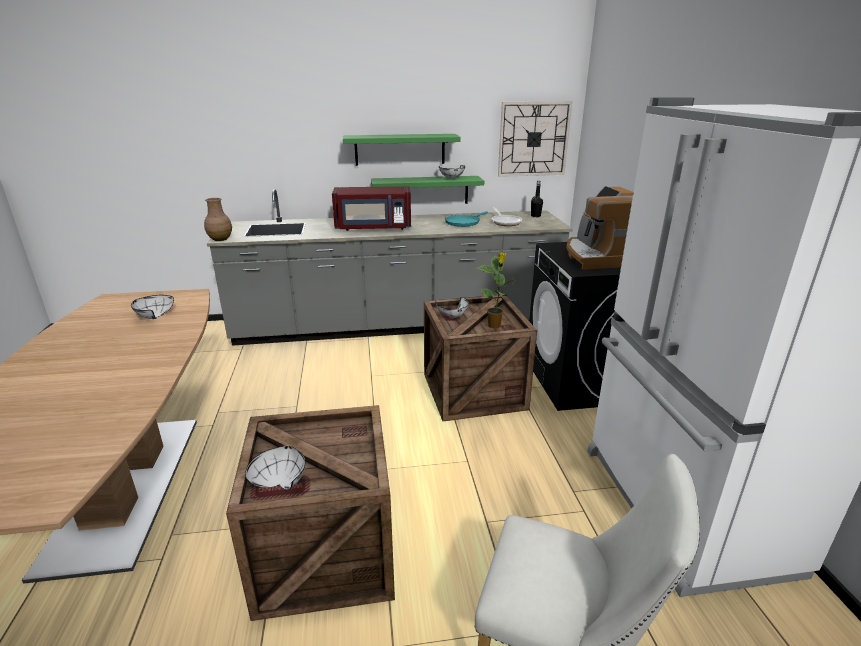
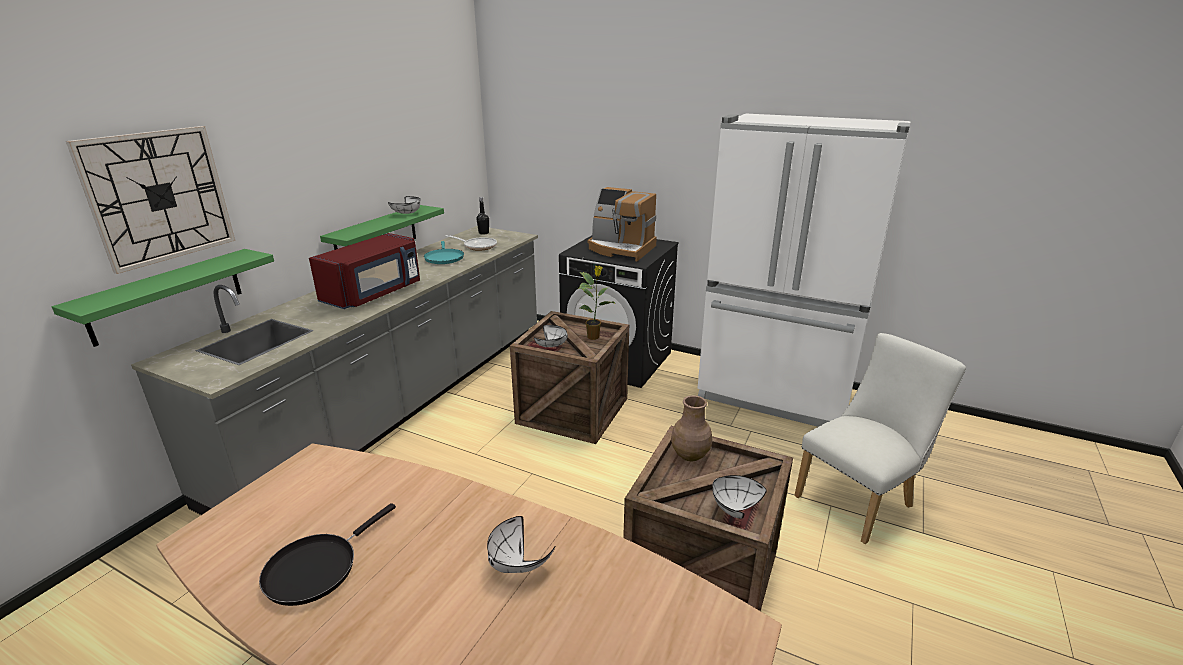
camera: 55 degrees left, 0 degrees up
white bowl [131,295,174,319] -> white bowl moved to [487,516,555,573]
brown vase [204,198,232,241] -> brown vase moved to [671,395,712,461]
green shelf [343,134,461,166] -> green shelf moved to [52,249,274,347]
wall clock [498,101,572,177] -> wall clock moved to [66,126,235,274]
none -> black frying pan [259,503,396,606]

